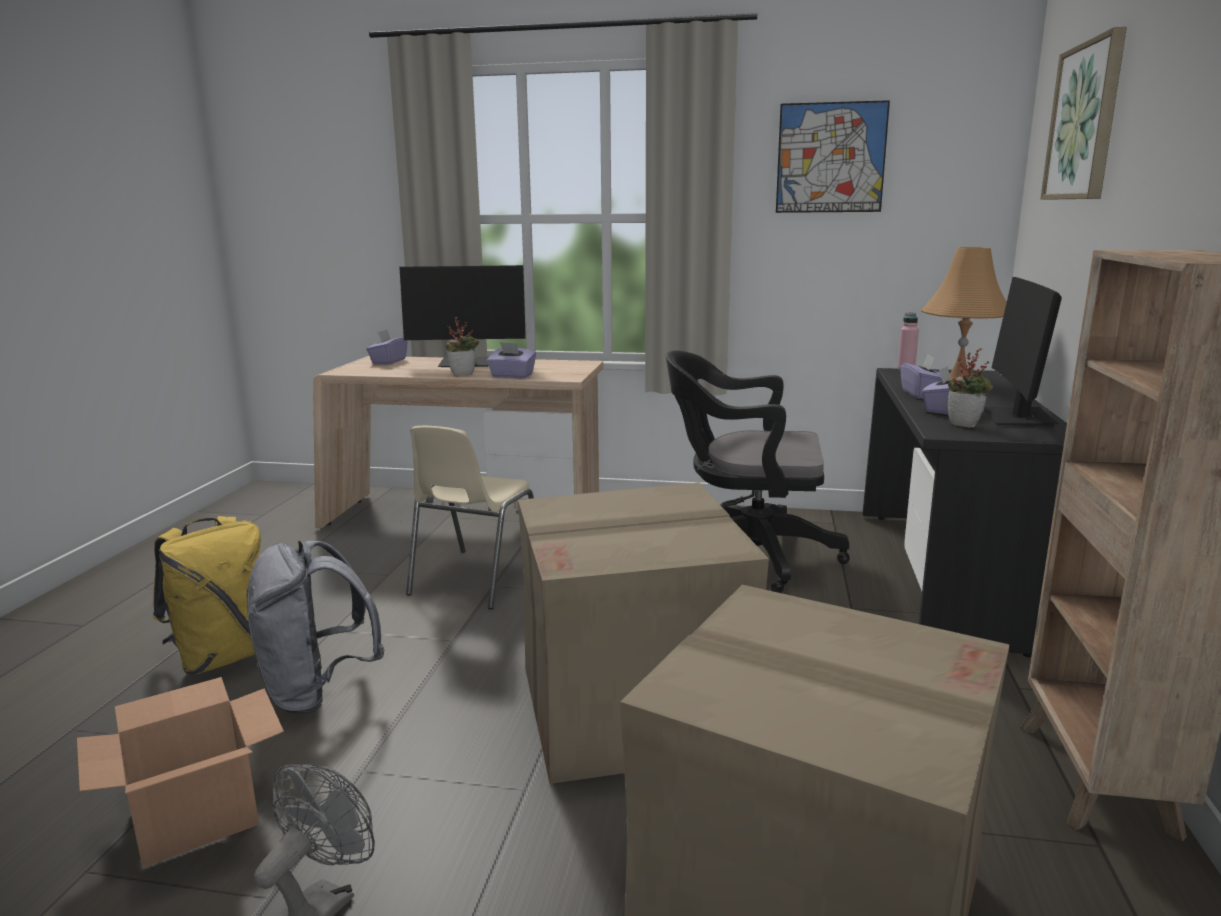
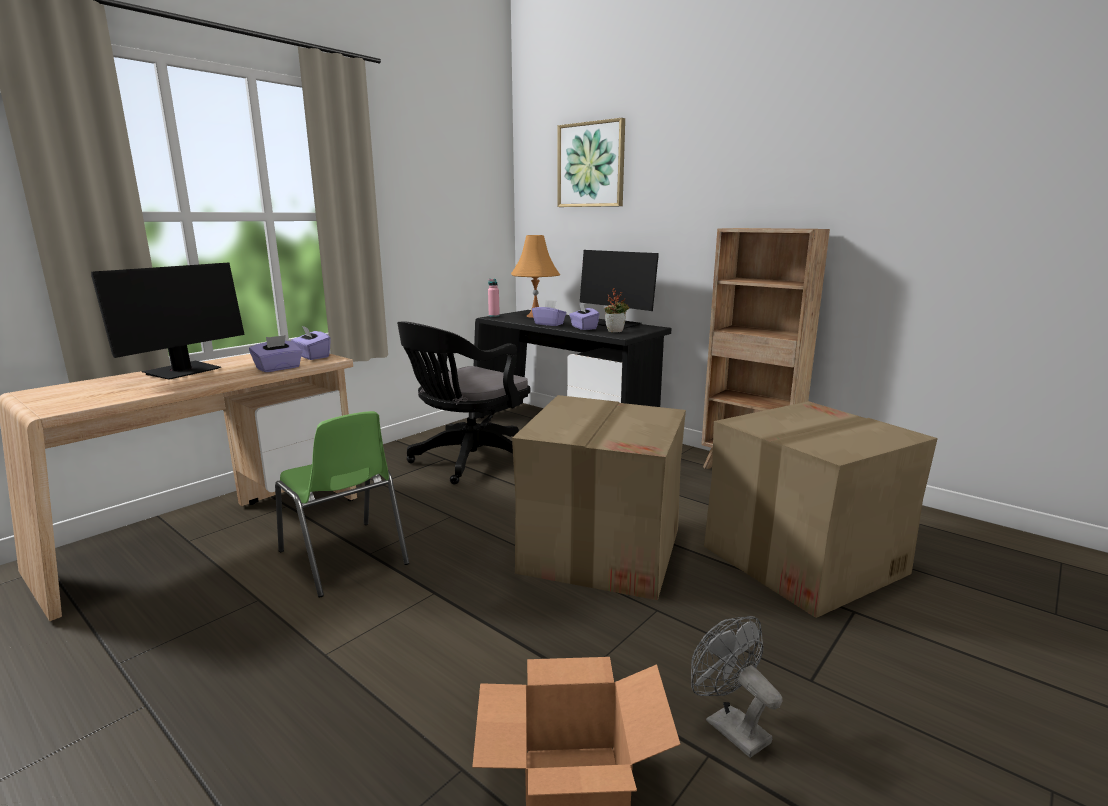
camera: 60 degrees left, 0 degrees up
yellow backpack [153,516,261,675] -> none
grey backpack [246,541,384,714] -> none
purple tissue box [367,329,408,364] -> purple tissue box moved to [291,326,331,360]
beige chair [406,426,534,609] -> green chair [275,411,409,598]
potted plant [445,317,479,377] -> none
picture [776,100,890,213] -> none

